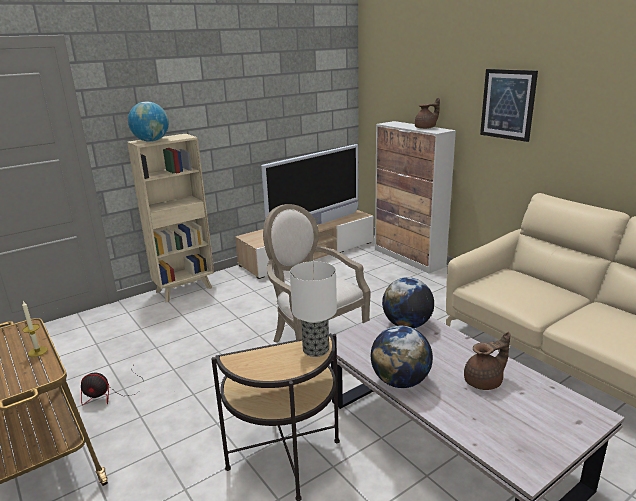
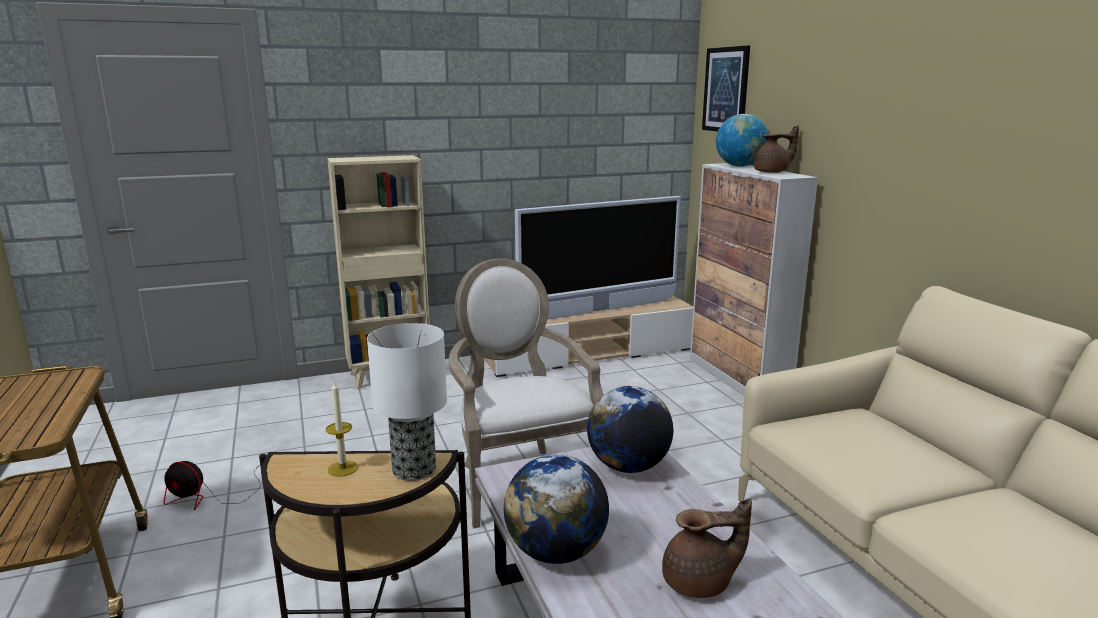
camera: 15 degrees right, 5 degrees down
candle [22,301,48,357] -> candle moved to [326,381,358,477]
globe [128,101,169,142] -> globe moved to [716,114,769,167]
picture [480,69,538,142] -> picture moved to [702,46,750,132]

